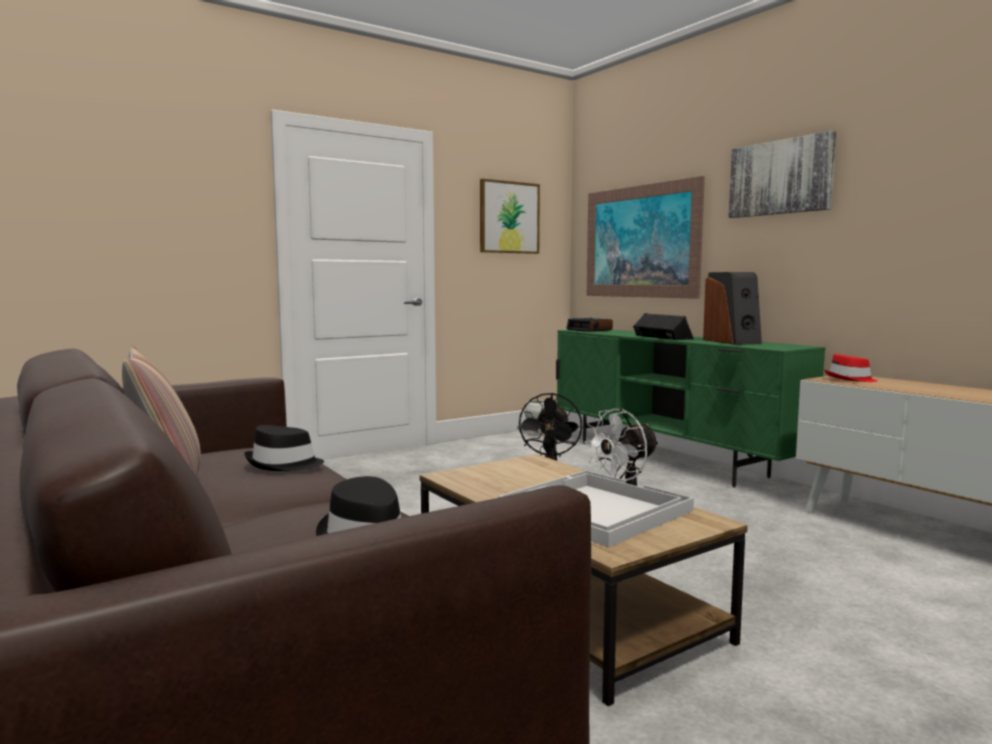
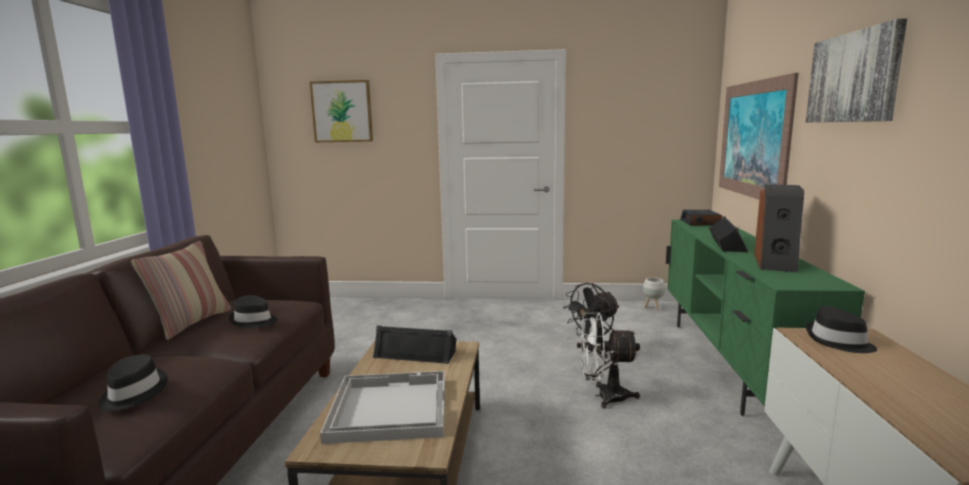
camera: 40 degrees right, 5 degrees up
picture [480,179,540,254] -> picture moved to [310,80,373,142]
red hat [824,354,878,382] -> black hat [806,306,877,353]
none -> black speaker [373,325,457,364]

